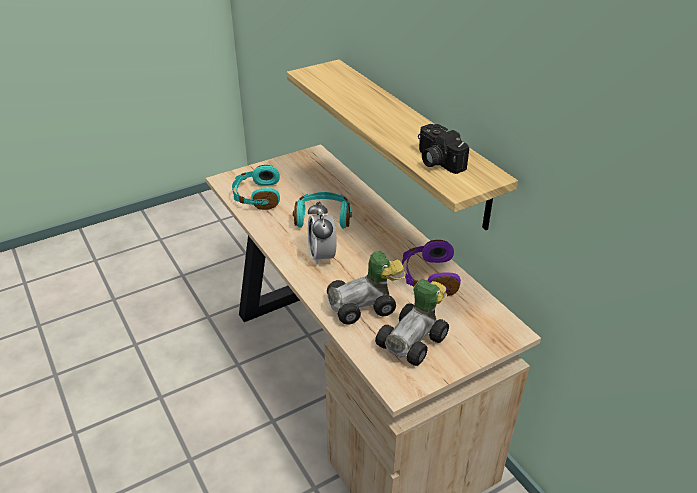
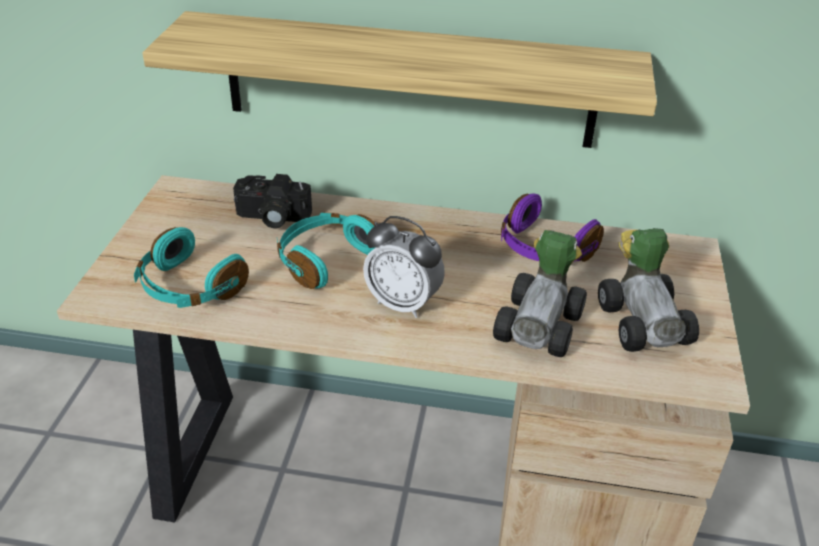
camera: 50 degrees left, 0 degrees up
camera [418,124,469,174] -> camera moved to [233,174,312,229]

